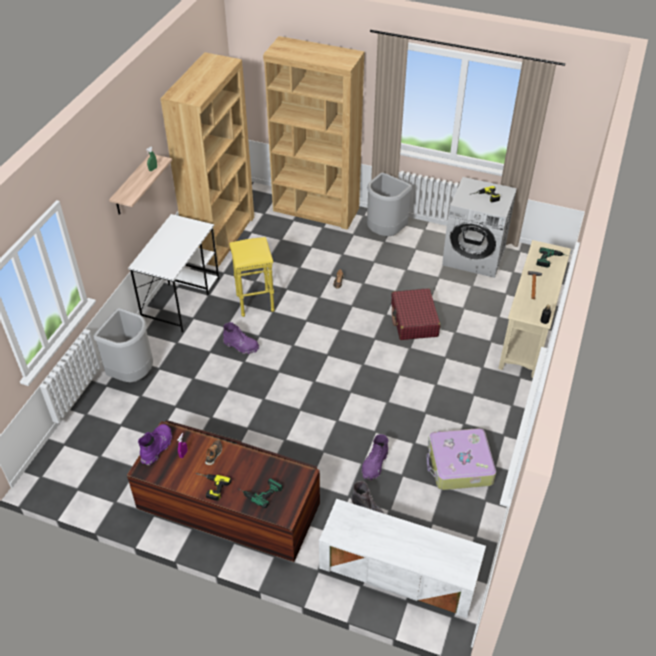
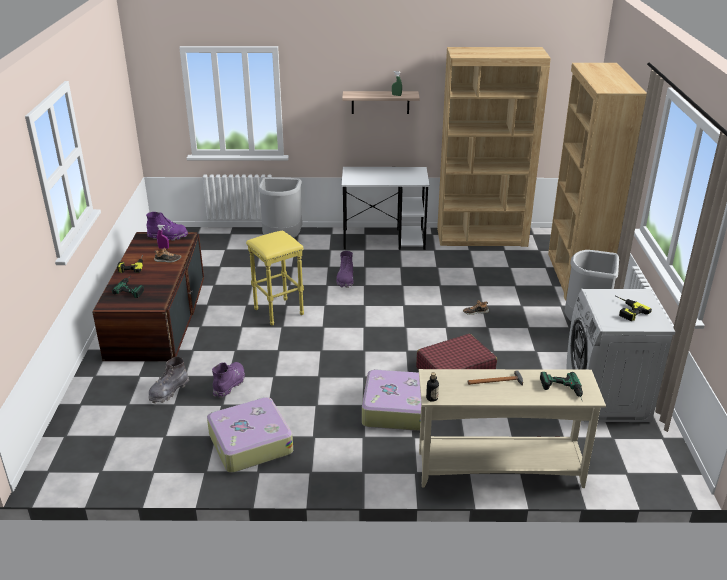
camera: 70 degrees right, 15 degrees down
yellow stool [229,237,275,317] -> yellow stool moved to [246,231,304,325]
white bench [319,499,486,618] -> none
purple boot [362,434,388,481] -> purple boot turned 105 degrees clockwise [212,362,245,398]
none -> suitcase [362,369,421,431]

